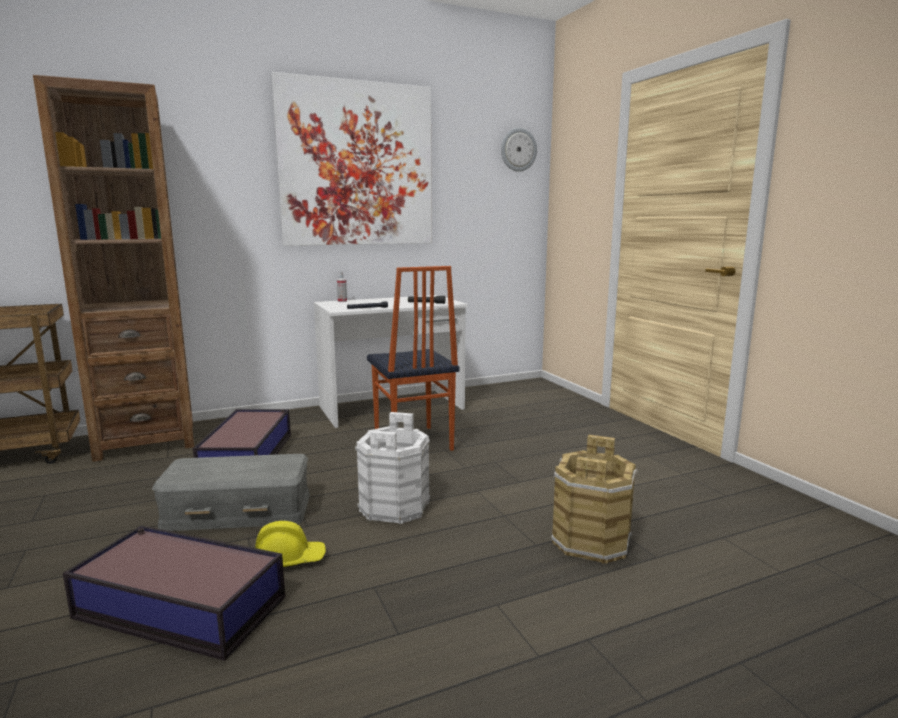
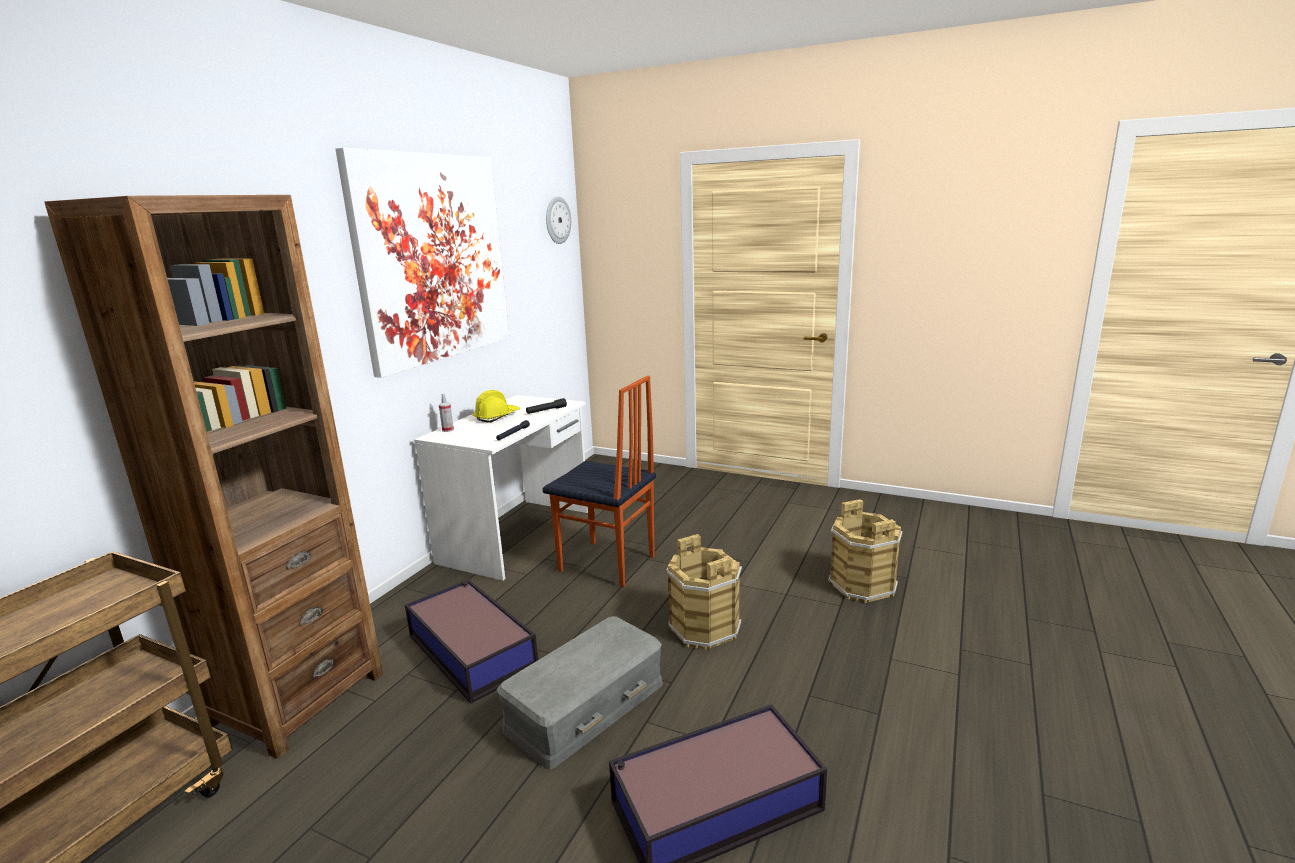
camera: 40 degrees left, 5 degrees up
yellow hard hat [255,521,326,568] -> yellow hard hat moved to [473,390,520,423]
white bucket [355,412,430,524] -> brown bucket [666,534,742,650]

